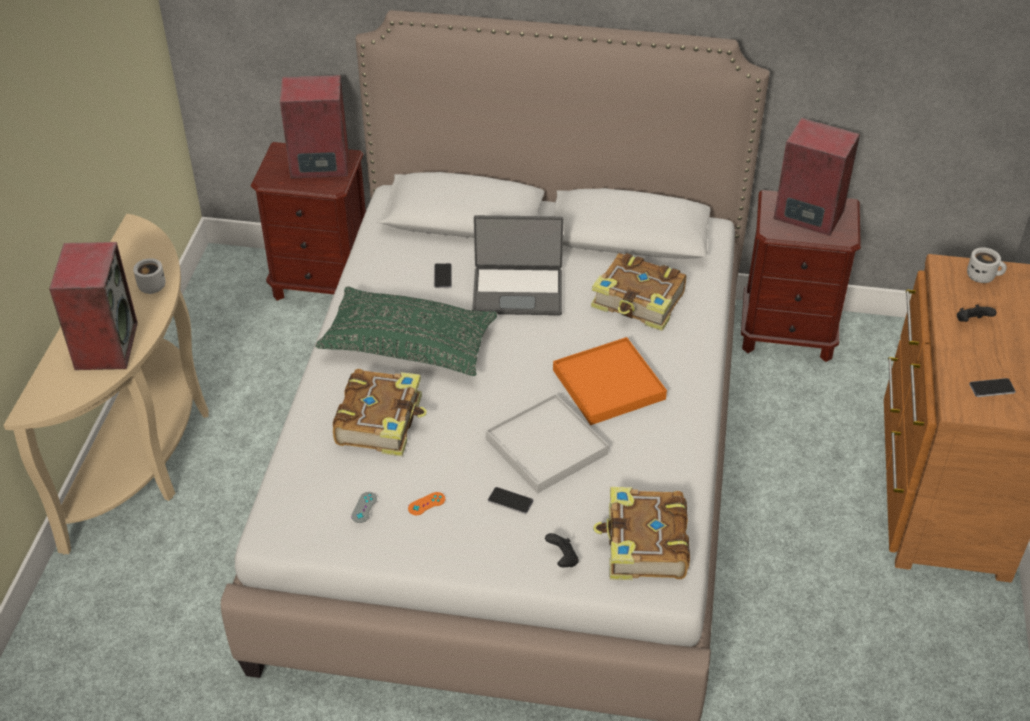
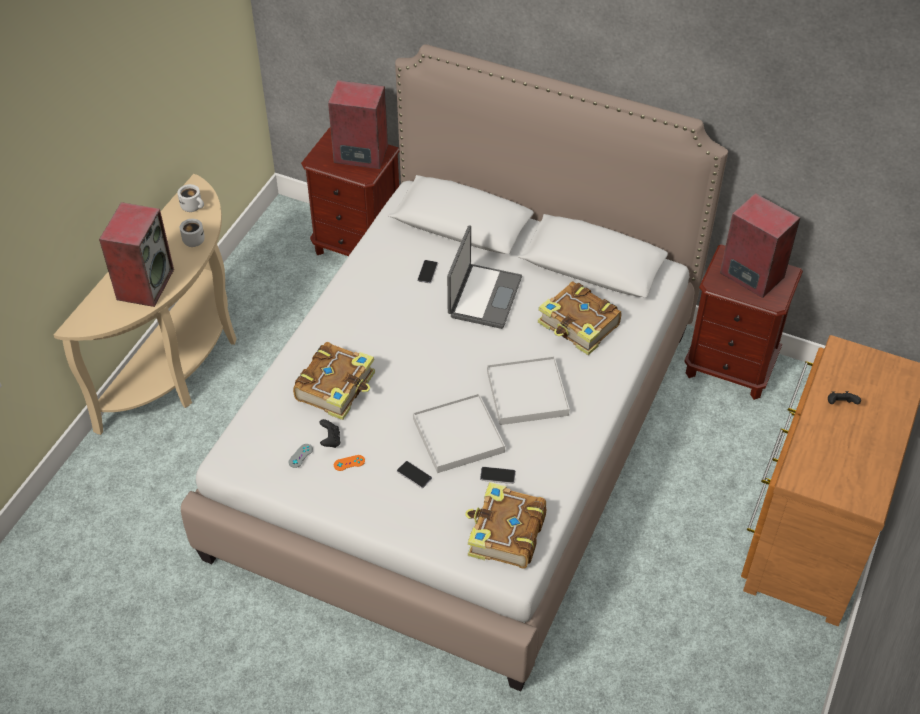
camera: 15 degrees right, 5 degrees up
green pillow [315,286,498,376] -> none
laptop [472,215,564,315] -> laptop turned 90 degrees counterclockwise [447,225,522,329]
black game controller [545,533,579,568] -> black game controller moved to [319,419,340,448]
orange tray [553,337,667,425] -> white tray [487,356,569,425]
white mug [967,247,1007,283] -> white mug moved to [177,184,204,212]
phone [969,378,1016,397] -> phone moved to [480,467,516,484]

